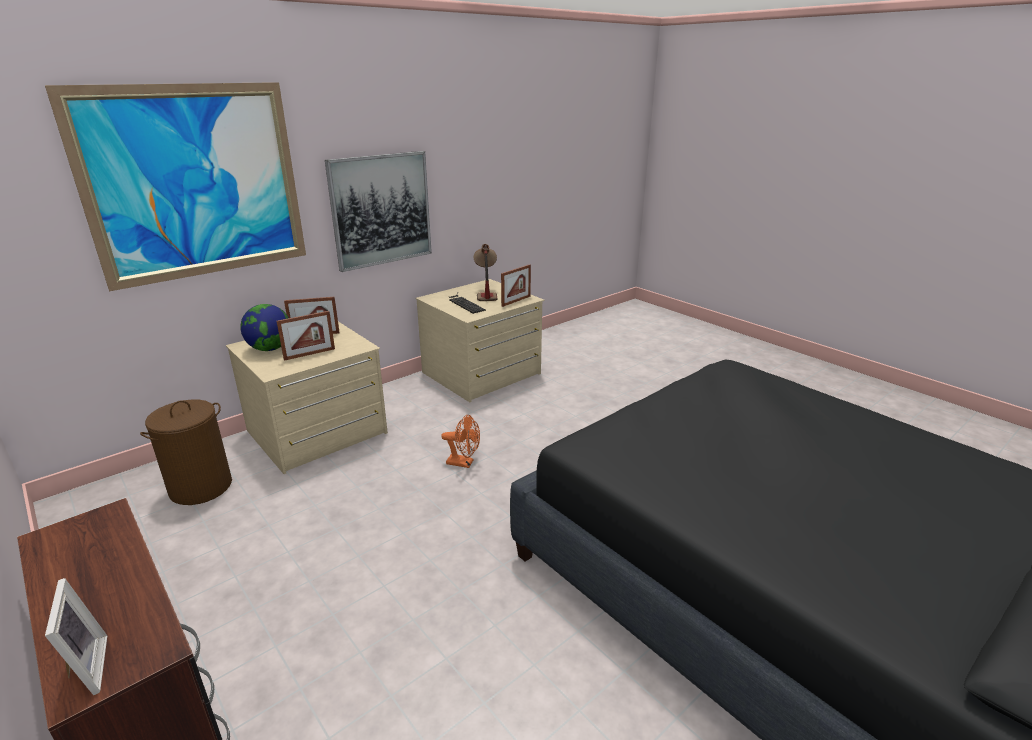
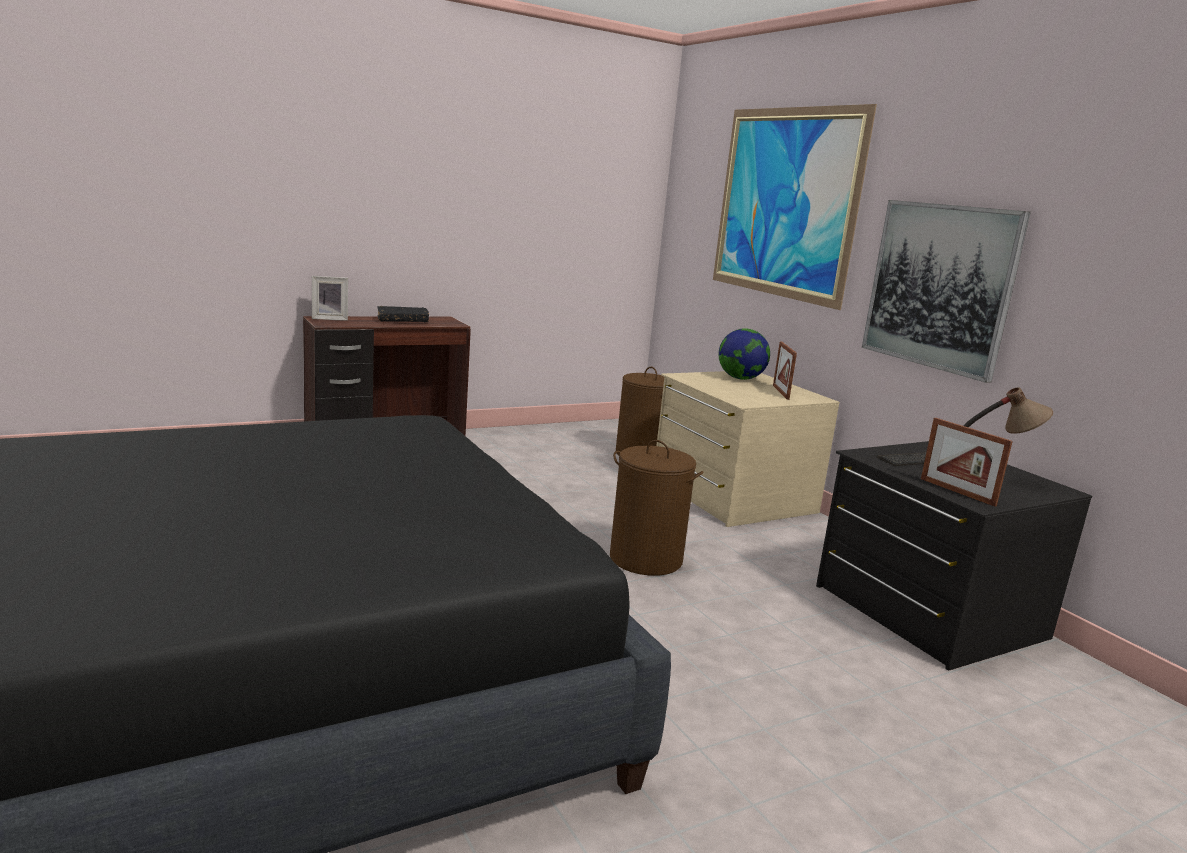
camera: 100 degrees right, 10 degrees down
picture frame [277,311,335,361] -> none
beige dresser [416,279,544,402] -> black dresser [816,441,1092,671]
orange fan [441,415,480,468] -> brown laundry basket [610,440,704,576]
none -> black book [377,306,429,322]

